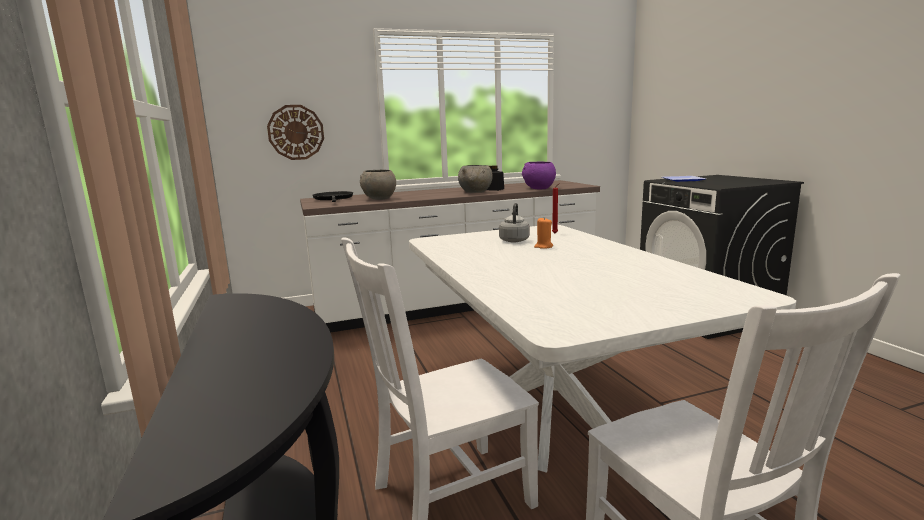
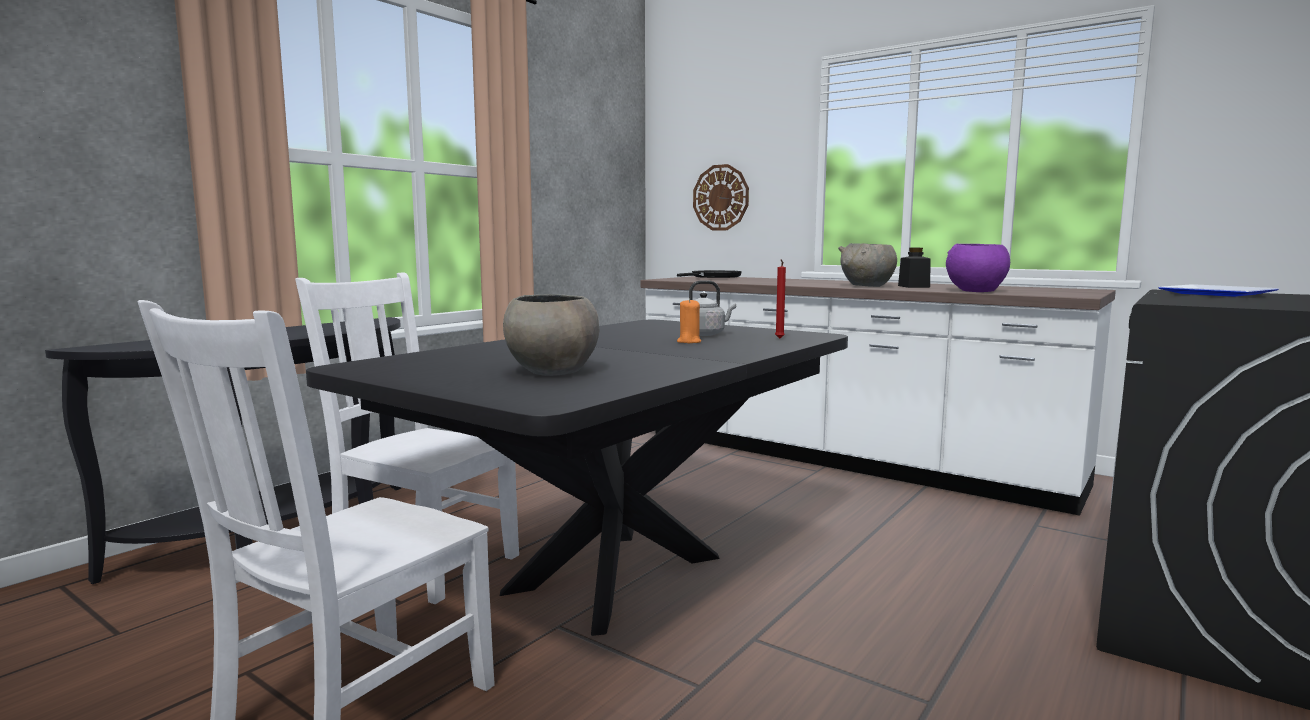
camera: 55 degrees right, 5 degrees down
grey bowl [360,170,396,200] -> grey bowl moved to [503,294,600,376]
white dining table [409,225,796,473] -> black dining table [306,320,848,636]

